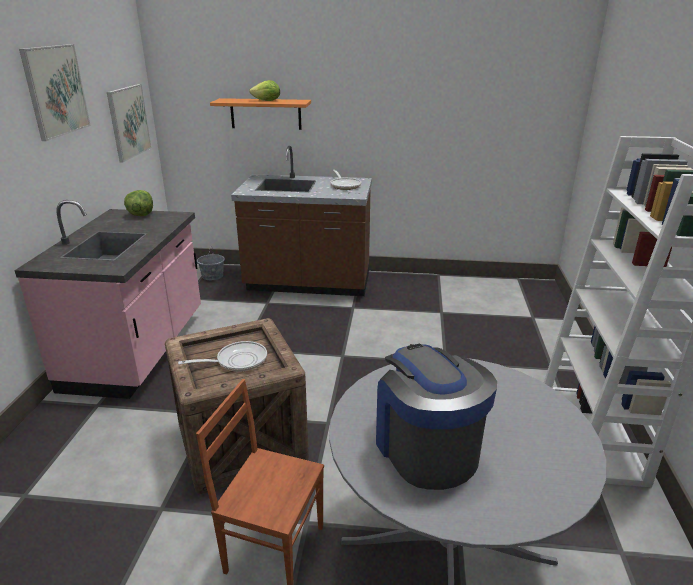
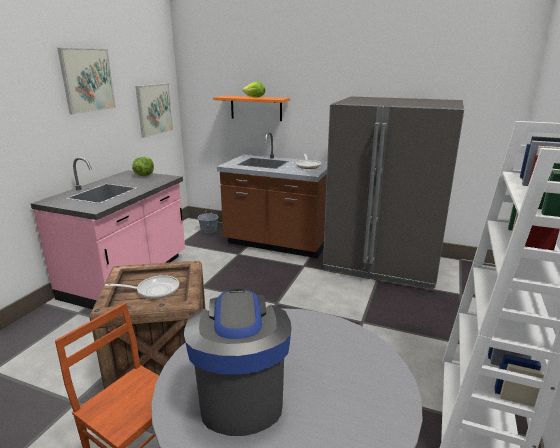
camera: 15 degrees right, 5 degrees down
none -> grey fridge [323,96,464,291]

